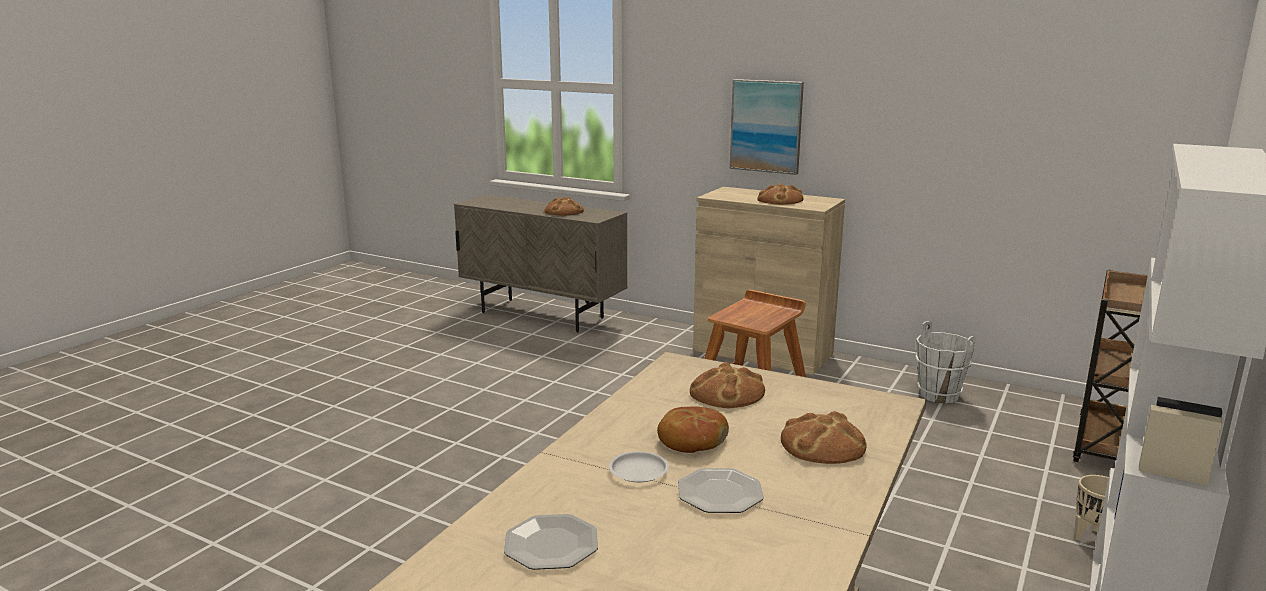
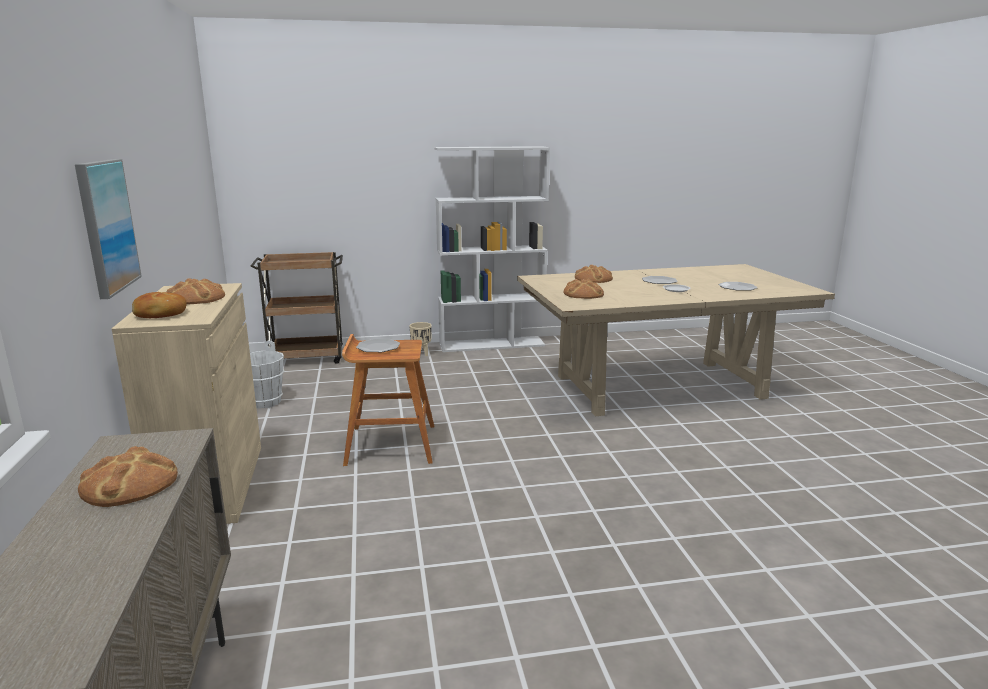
camera: 130 degrees left, 0 degrees up
bread [657,406,729,453] -> bread moved to [132,292,187,318]
none -> plate [356,339,400,352]

